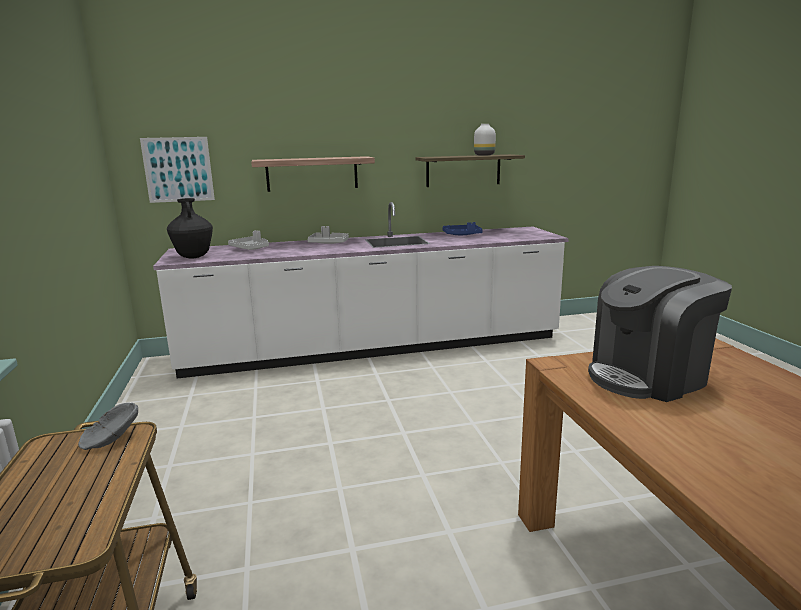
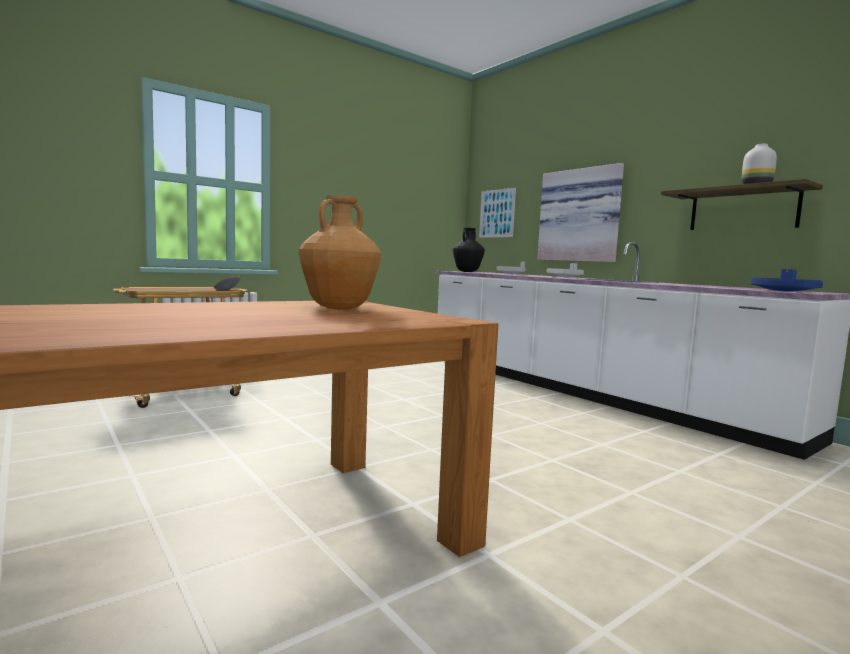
camera: 65 degrees right, 10 degrees down
shelf [251,156,375,192] -> picture [537,163,624,262]
blue tray [442,222,483,235] -> blue tray moved to [751,269,823,291]
coffee machine [588,266,732,402] -> brown vase [299,195,381,310]

